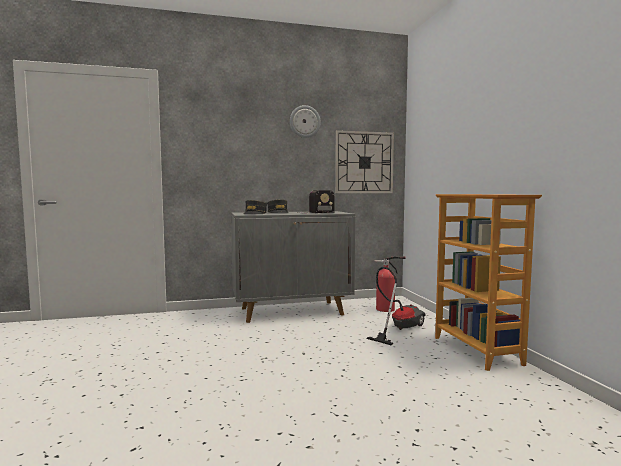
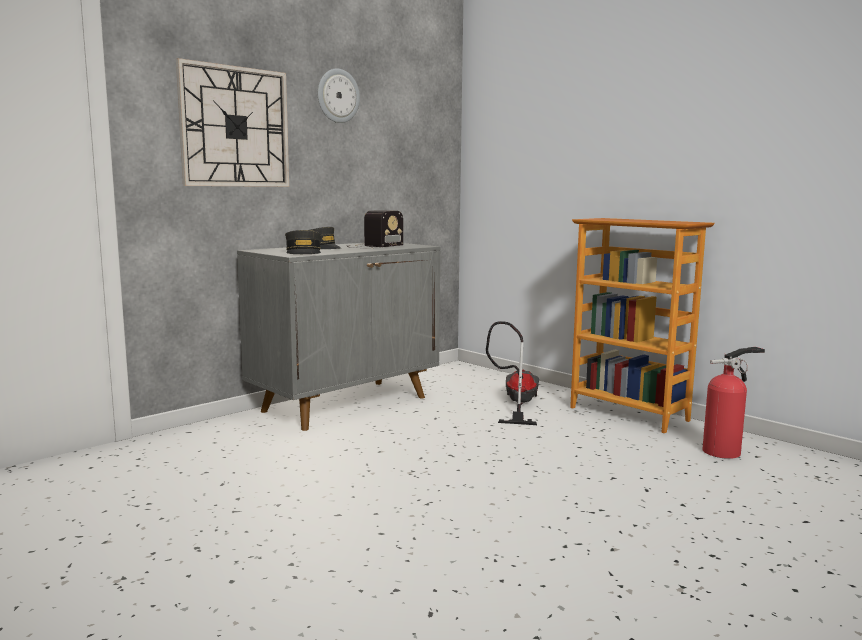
camera: 30 degrees left, 5 degrees up
wall clock [335,130,394,193] -> wall clock moved to [176,58,289,187]
fire extinguisher [375,256,405,312] -> fire extinguisher moved to [702,347,765,459]

